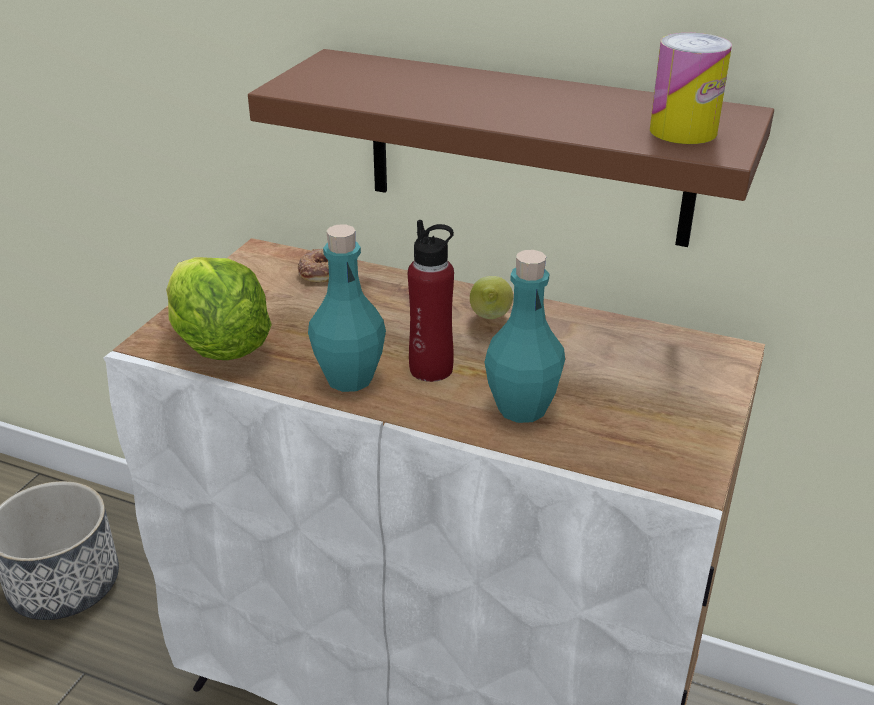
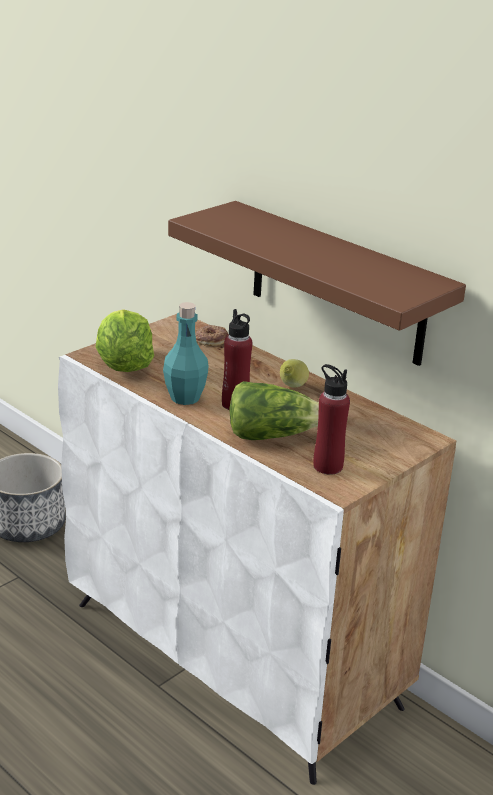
camera: 20 degrees right, 5 degrees down
turquoise bottle [485,250,565,423] -> lettuce [229,381,319,440]
can [650,33,732,144] -> none
none -> red bottle [313,364,350,475]

